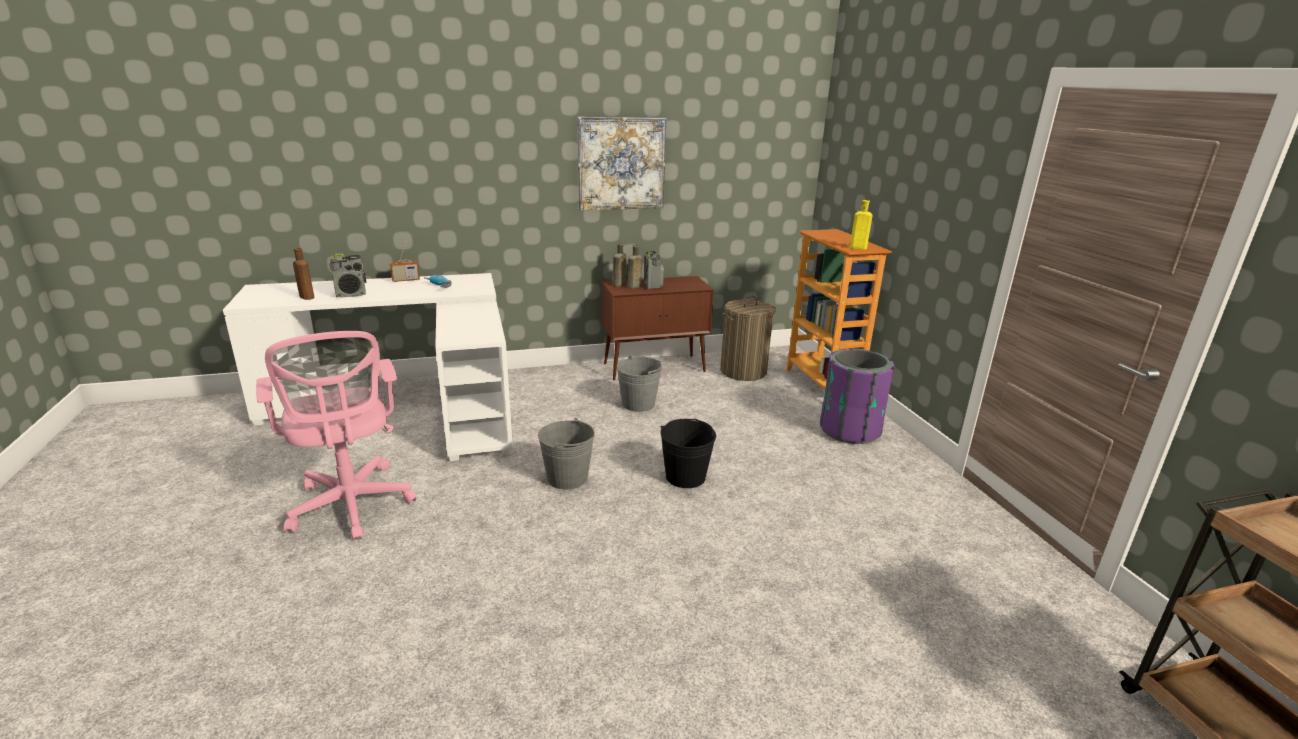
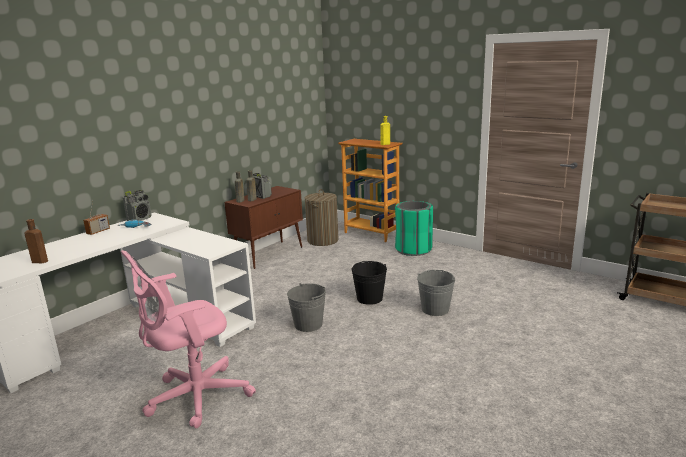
camera: 35 degrees left, 5 degrees down
pink office chair [256,331,417,540] -> pink office chair turned 120 degrees clockwise [121,250,256,428]
radio [329,253,366,298] -> radio moved to [123,190,151,221]
picture [577,117,666,210] -> none
grey bucket [617,356,662,412] -> grey bucket moved to [417,270,455,316]
purple trash can [820,348,894,444] -> green trash can [395,201,433,256]

